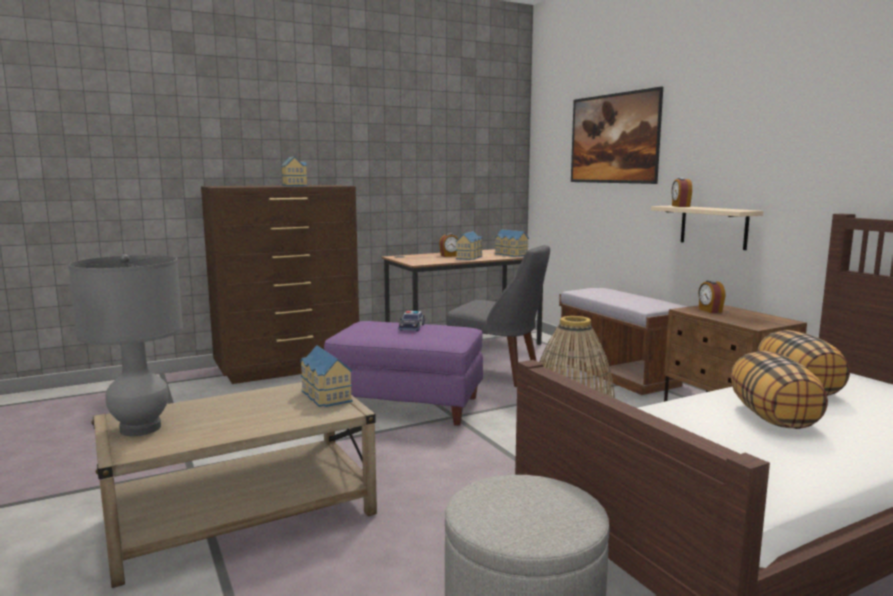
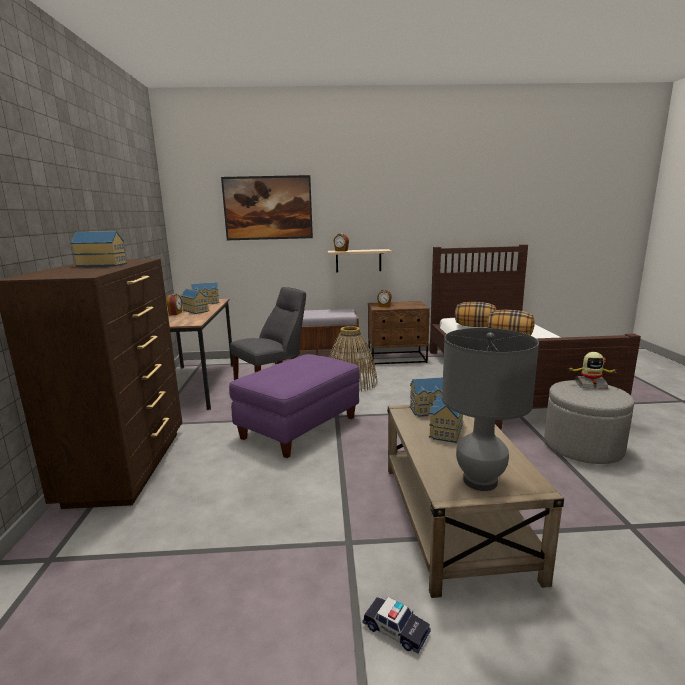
camera: 65 degrees left, 5 degrees up
toy car [399,311,425,331] -> toy car moved to [363,597,431,654]
none -> toy house [429,395,463,443]
none -> toy robot [568,352,616,389]

